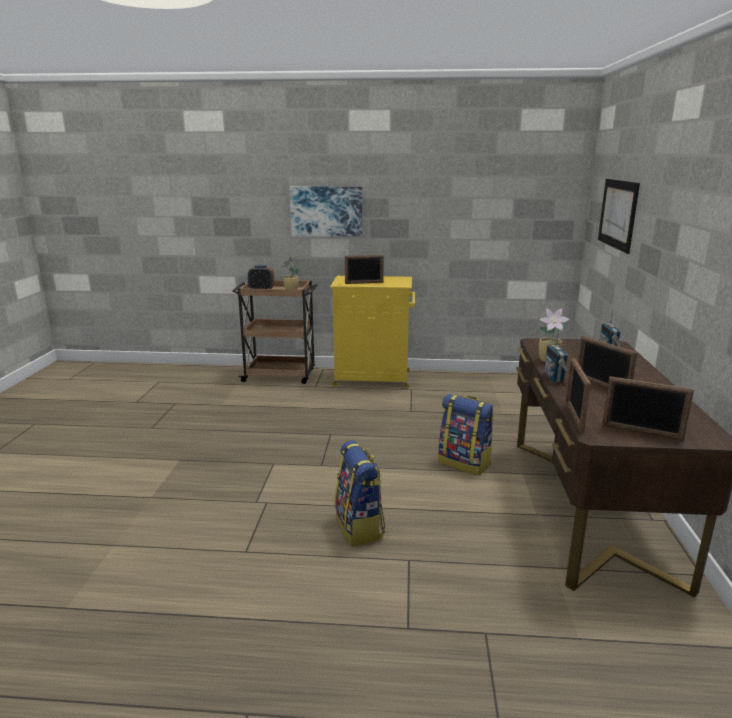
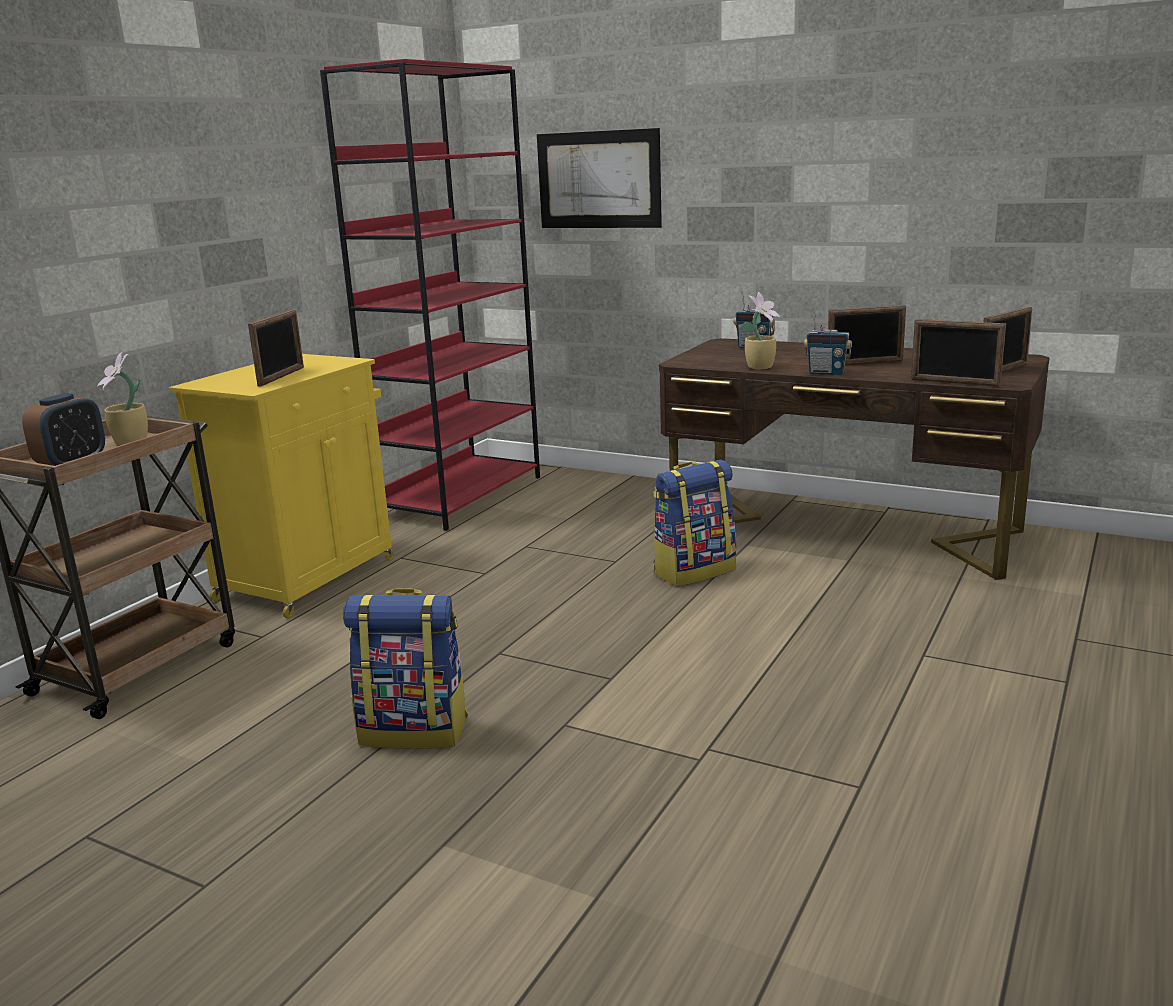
camera: 65 degrees left, 0 degrees up
picture [290,186,362,236] -> none
backpack [334,440,386,546] -> backpack moved to [343,588,468,749]
none -> red bookcase [320,59,540,531]

